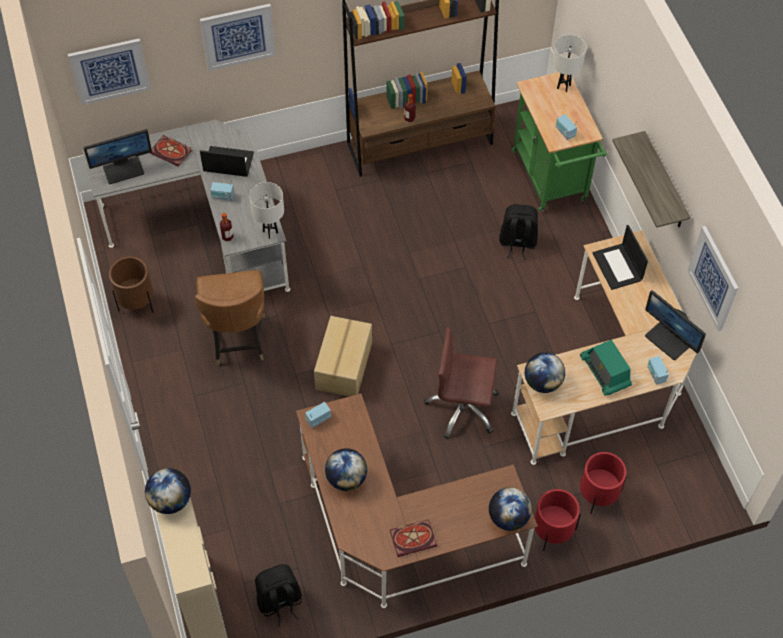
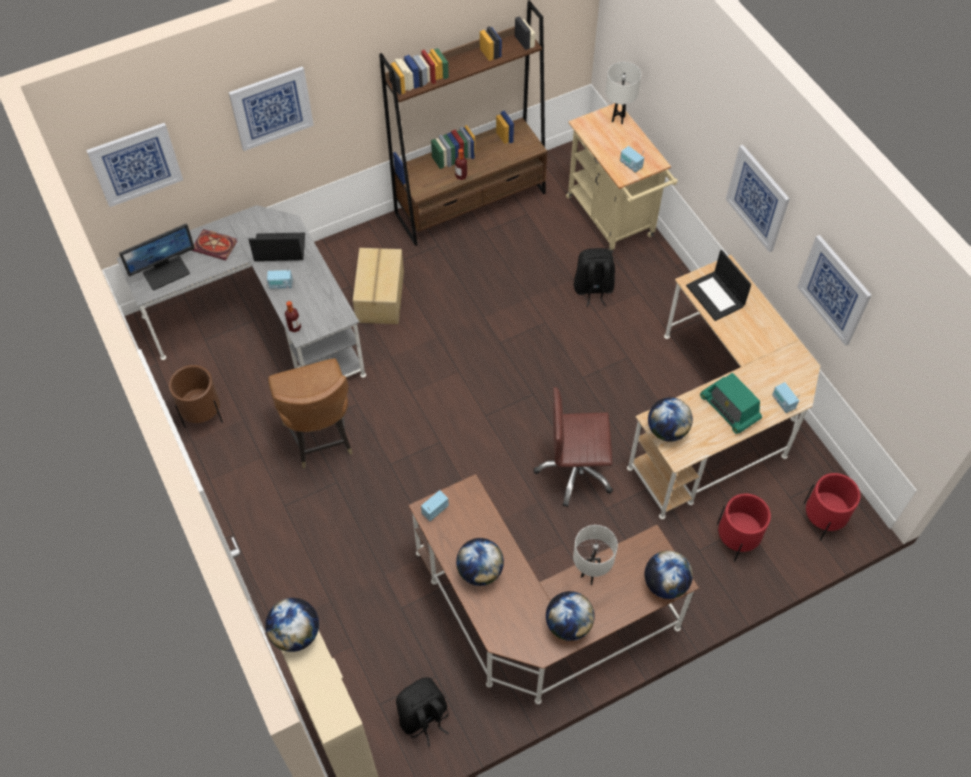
camera: 10 degrees left, 0 degrees up
white table lamp [249,182,284,239] -> white table lamp moved to [573,525,618,585]
cardboard box [314,316,372,397] -> cardboard box moved to [353,248,404,324]
book [390,519,437,557] -> globe [546,591,595,641]
green cart [511,72,607,212] -> beige cart [566,103,678,253]
red planter [534,489,581,551] -> red planter moved to [803,473,860,541]
shelf [612,131,691,228] -> picture [726,145,790,252]
monitor [645,290,706,360] -> none

